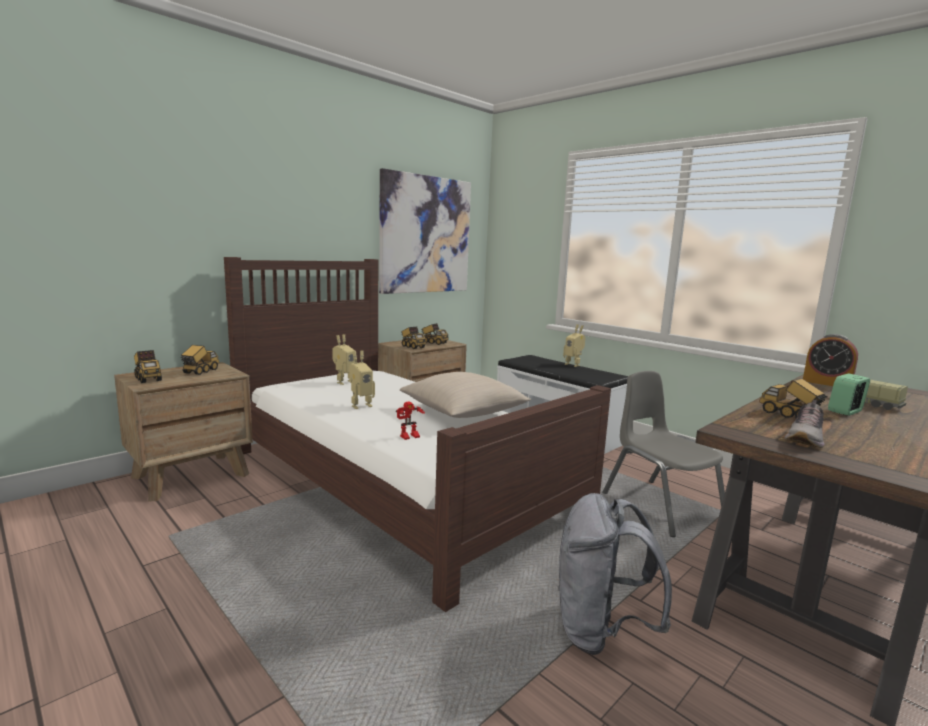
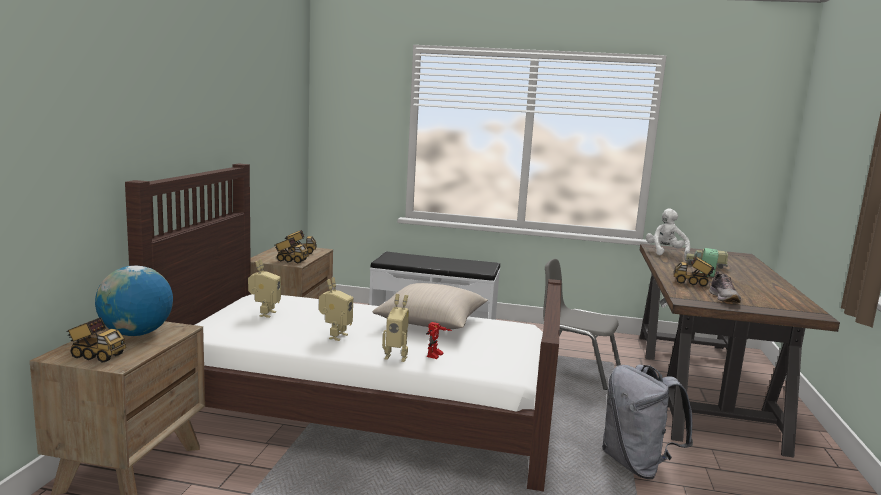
camera: 35 degrees left, 0 degrees up
toy truck [180,345,219,375] -> globe [95,265,173,336]
picture [379,168,471,294] -> none
toy robot [563,324,585,367] -> toy robot moved to [382,294,409,362]
alarm clock [803,334,858,386] -> white plush toy [646,208,690,257]

